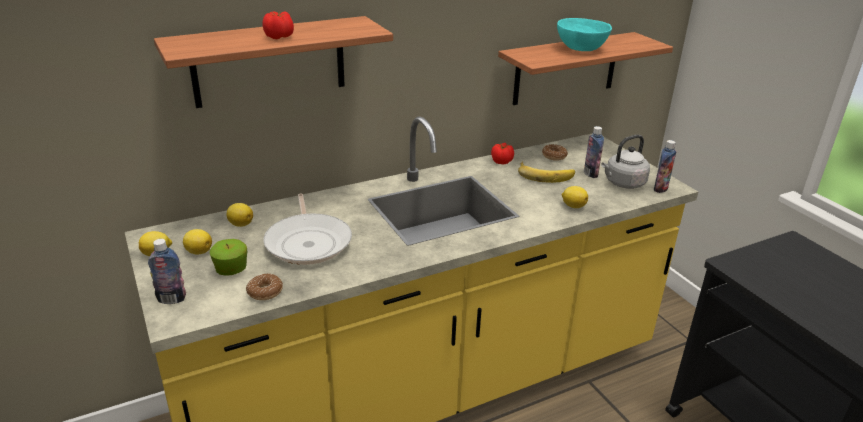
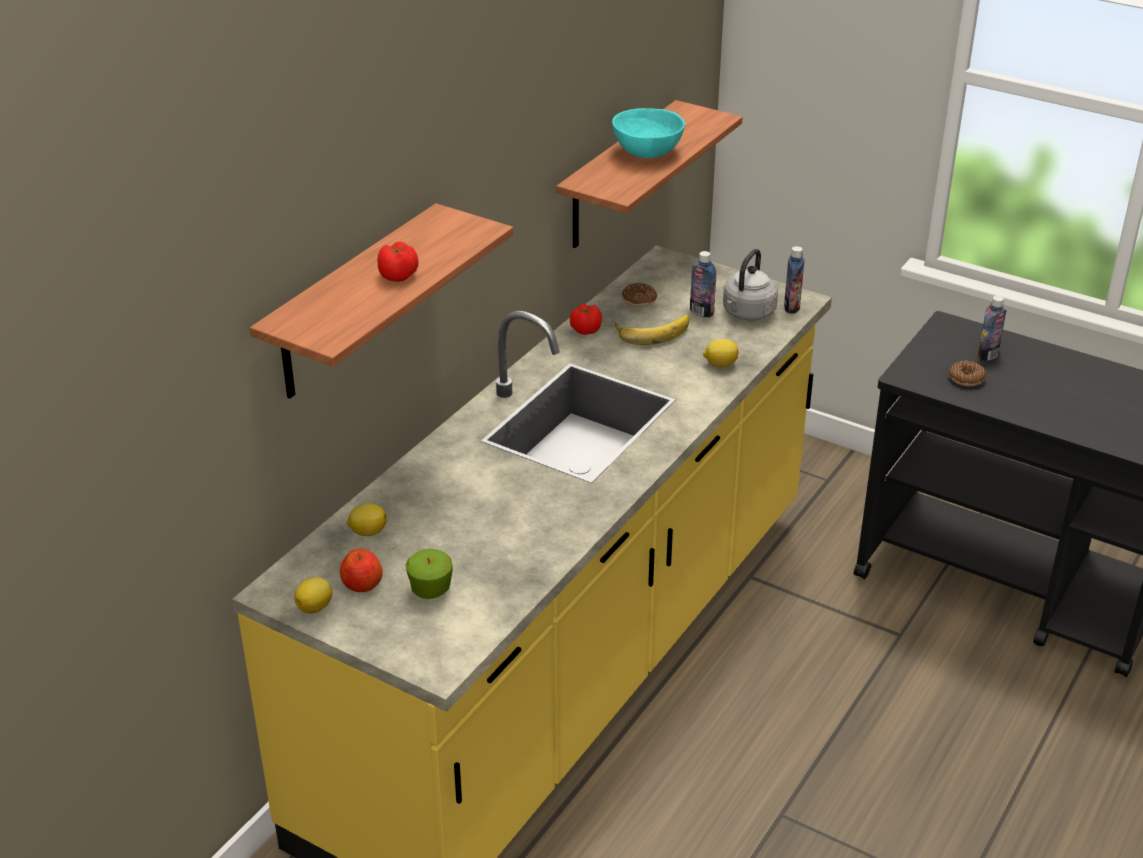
camera: 30 degrees left, 5 degrees up
bottle [148,239,186,304] -> bottle moved to [977,296,1007,361]
lemon [183,229,212,254] -> apple [340,549,383,592]
donut [246,273,283,300] -> donut moved to [949,360,986,386]
frying pan [263,193,352,265] -> none

